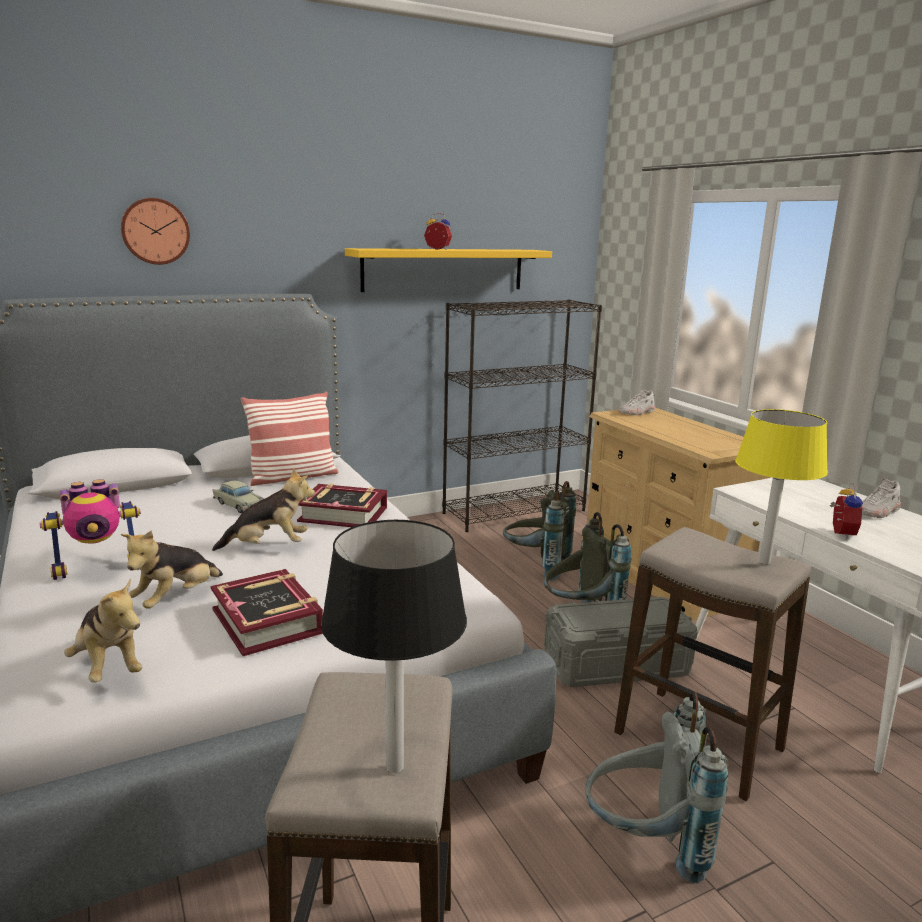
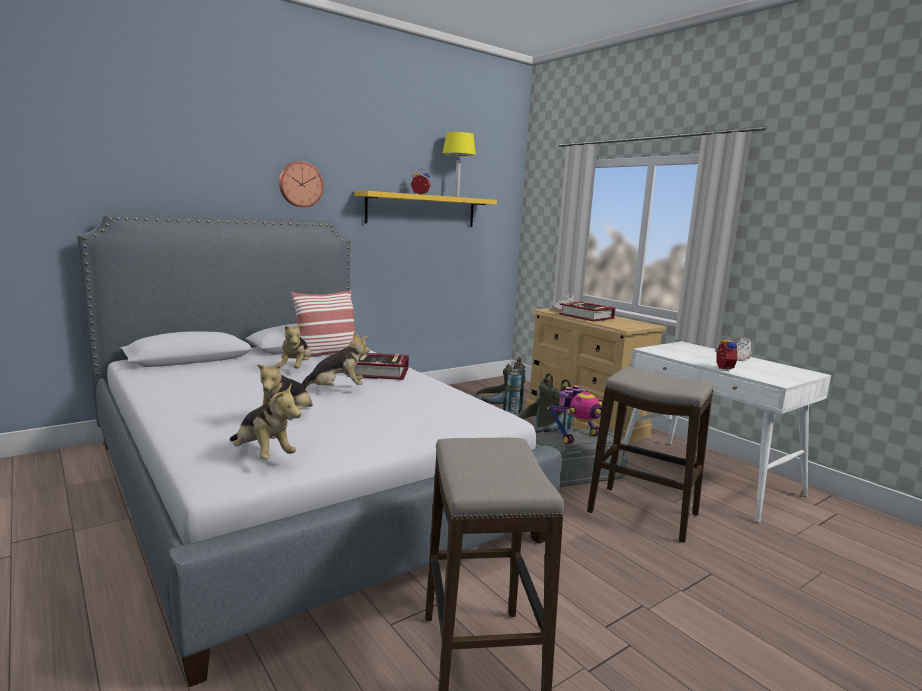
camera: 10 degrees left, 5 degrees down
toy robot [40,479,141,580] -> toy robot moved to [547,385,603,444]
wall clock [121,198,190,265] -> wall clock moved to [279,161,324,207]
book [211,569,323,656] -> book moved to [559,301,616,322]
beige toy car [213,481,264,513] -> plush toy [281,323,311,369]
black table lamp [321,520,467,773] -> none
black bookcase [442,299,602,532] -> none
grey backpack [585,692,728,883] -> none
yellow table lamp [735,409,828,565] -> yellow table lamp moved to [442,132,476,197]

